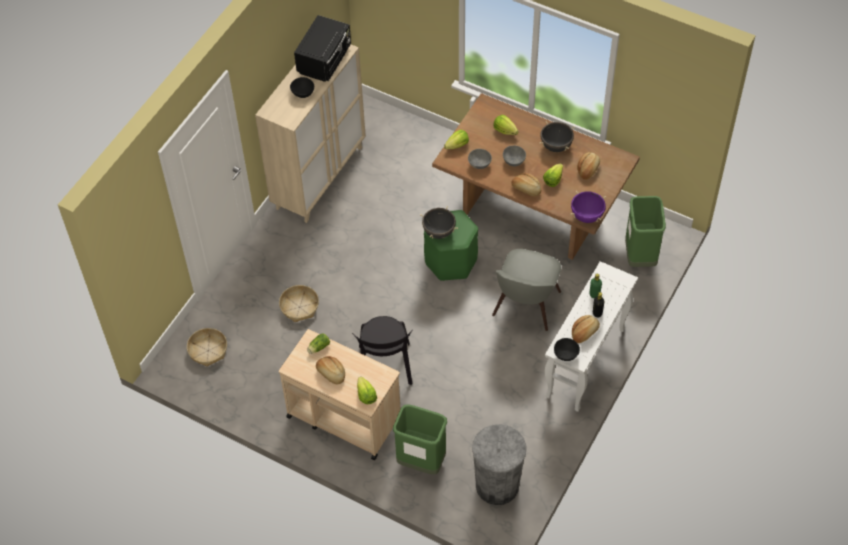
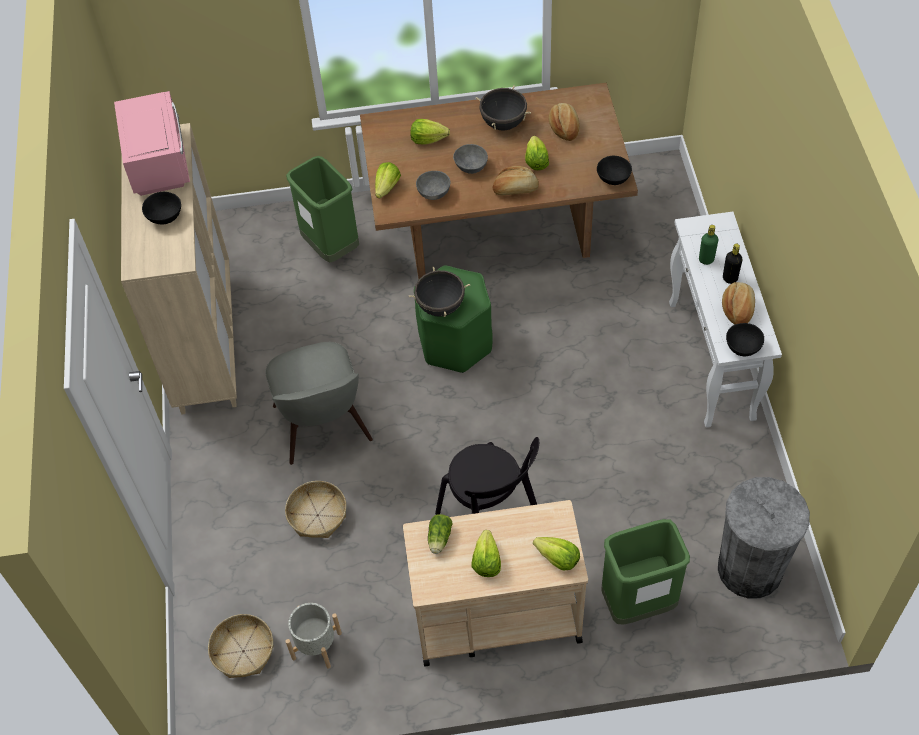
camera: 35 degrees left, 0 degrees up
black microwave [294,15,351,82] -> pink microwave [114,91,190,196]
bread [316,356,345,384] -> lettuce [471,530,501,577]
grey chair [492,249,561,331] -> grey chair moved to [265,342,373,465]
purple cooking pot [571,191,606,223] -> black bowl [597,156,632,185]
green trash can [625,196,666,267] -> green trash can moved to [286,156,359,262]
none -> grey planter [285,603,342,669]

